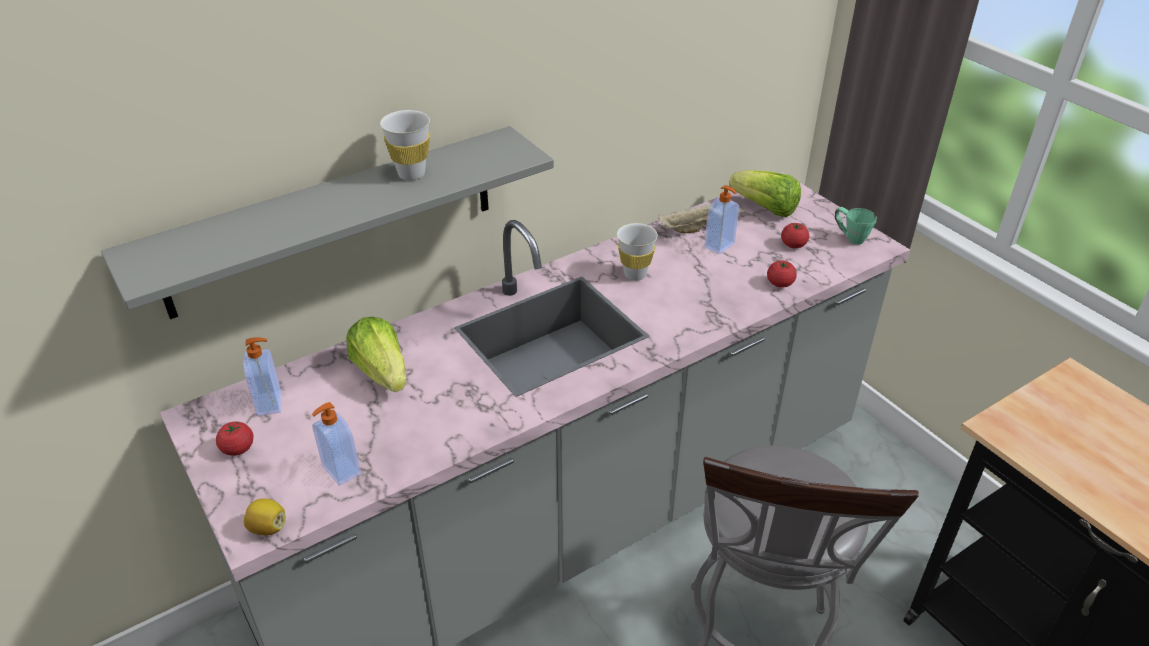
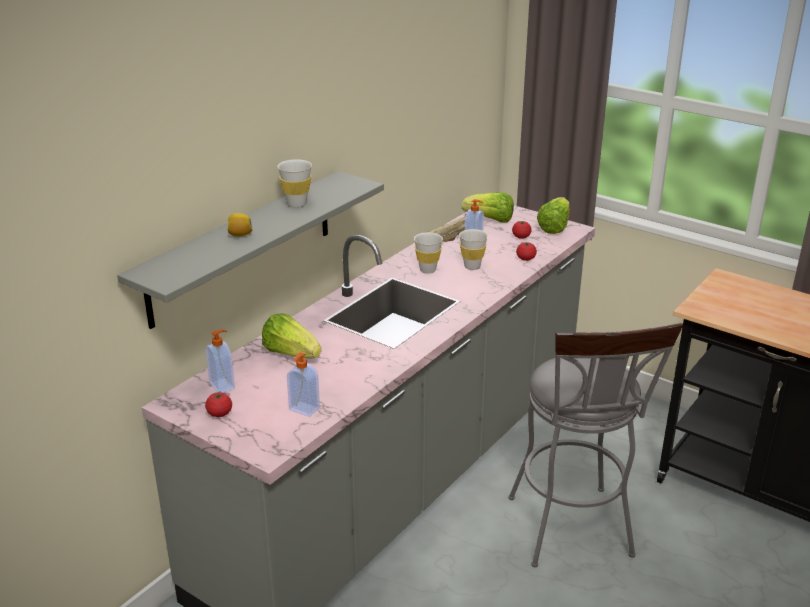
camera: 20 degrees left, 10 degrees down
lemon [244,498,286,535] -> lemon moved to [228,213,253,236]
green mug [835,207,877,245] -> lettuce [537,197,570,234]
none -> white cup [459,229,488,270]

